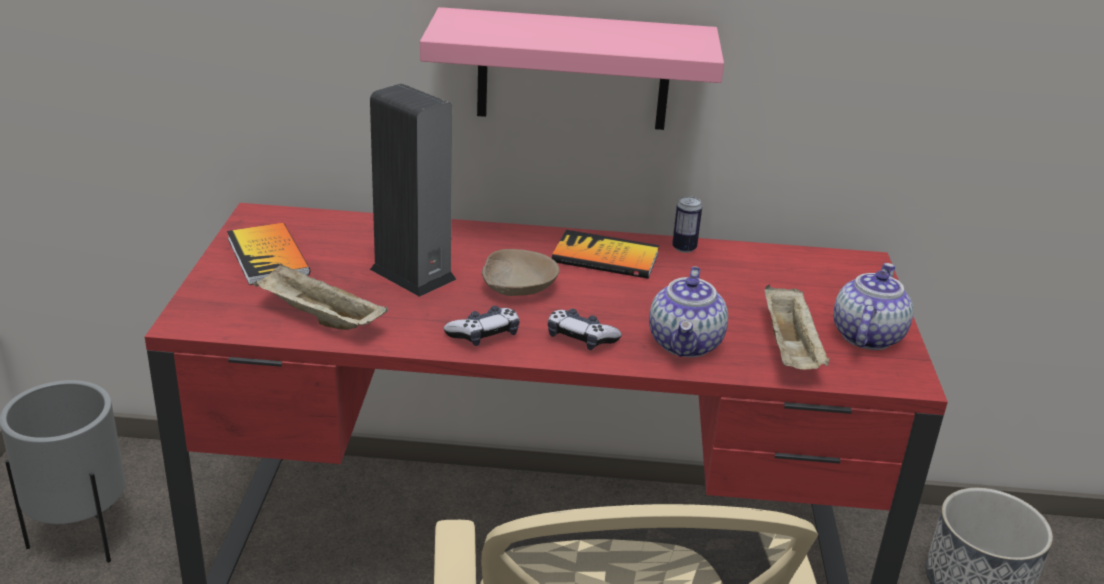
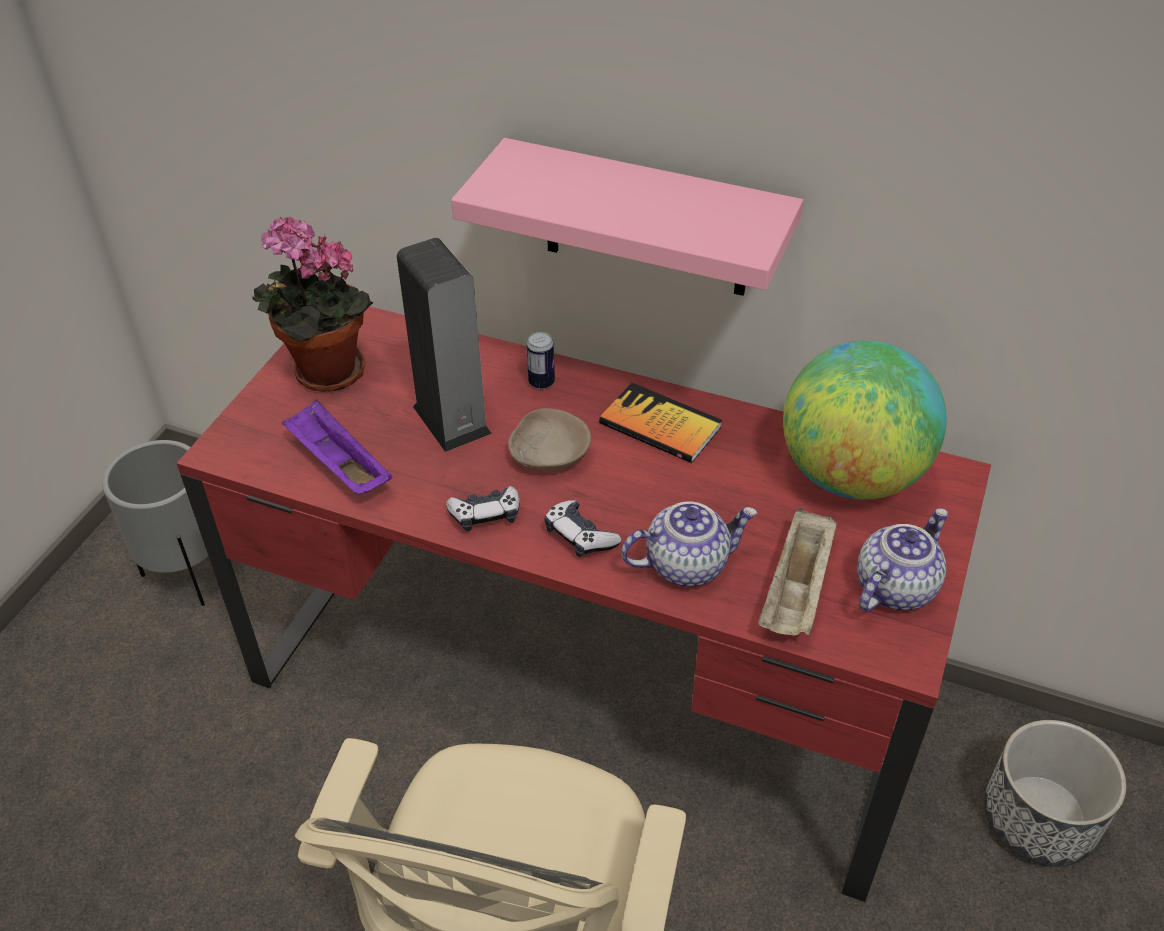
camera: 20 degrees right, 15 degrees up
book [227,223,310,285] -> potted plant [253,216,373,392]
beige tray [254,264,388,330] -> purple tray [282,399,393,495]
teapot [649,266,728,357] -> teapot turned 135 degrees counterclockwise [621,501,757,586]
can [672,196,702,253] -> can moved to [527,332,555,389]
none -> globe [783,340,946,500]

